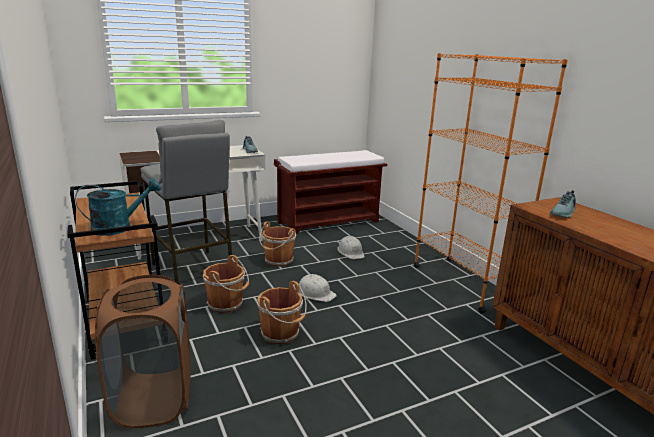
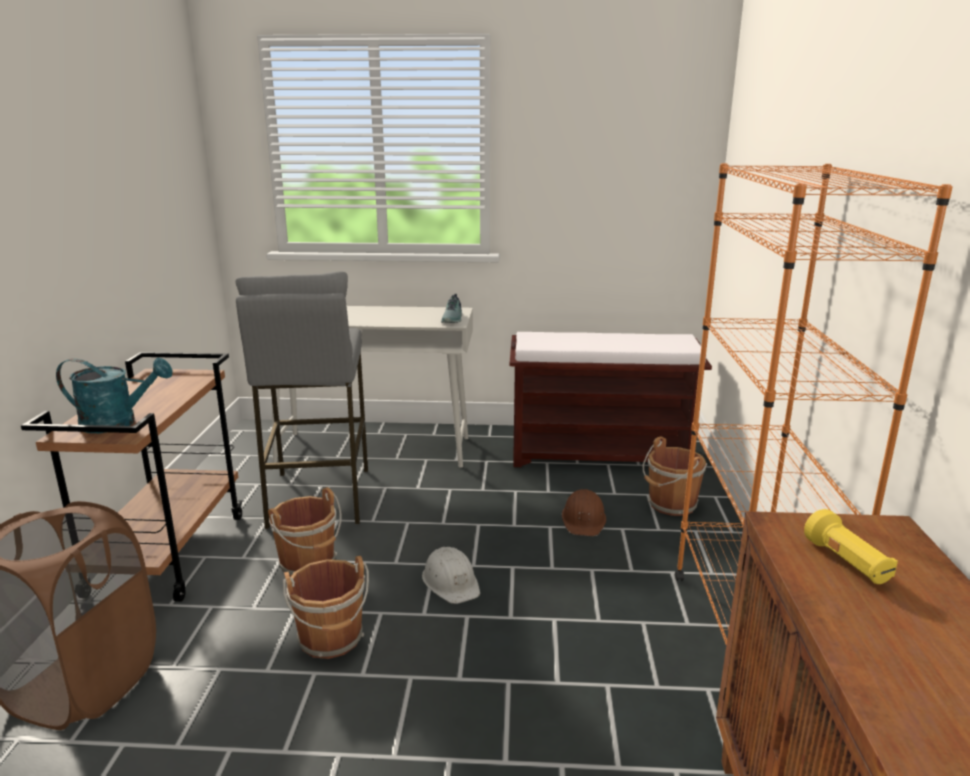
camera: 30 degrees right, 0 degrees up
brown bucket [259,221,296,267] -> brown bucket moved to [642,437,707,516]
white hard hat [337,236,365,259] -> brown hard hat [562,489,606,536]
shoe [549,190,576,217] -> yellow flashlight [804,509,898,584]

